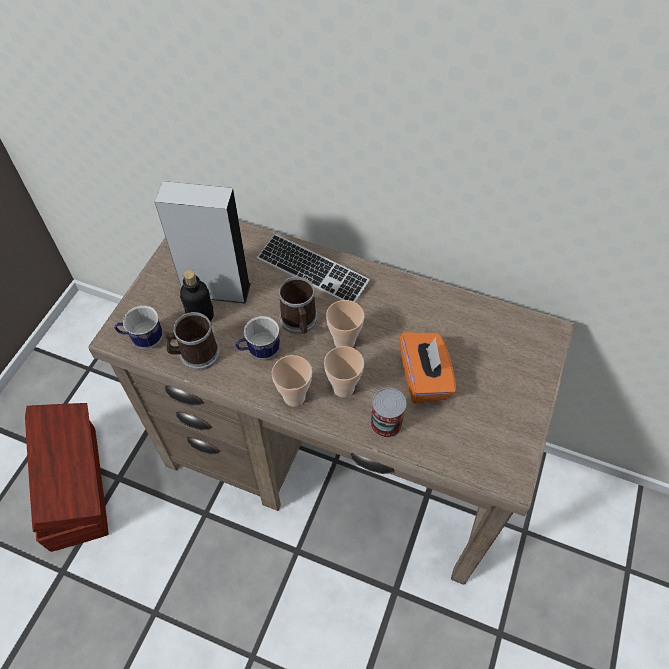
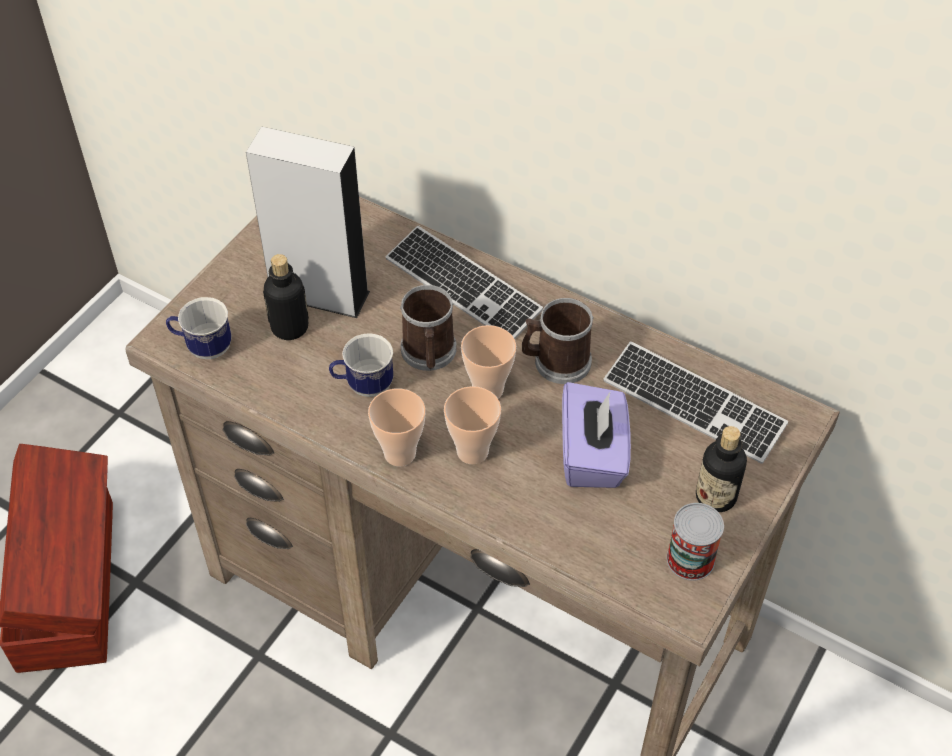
camera: 10 degrees right, 5 degrees down
mug [163,312,220,371] -> mug moved to [522,298,593,384]
can [370,388,406,438] -> can moved to [667,503,724,581]
orange tissue box [400,332,456,404] -> purple tissue box [562,382,631,488]
none -> keyboard [603,341,788,464]
none -> bottle [696,426,747,512]

